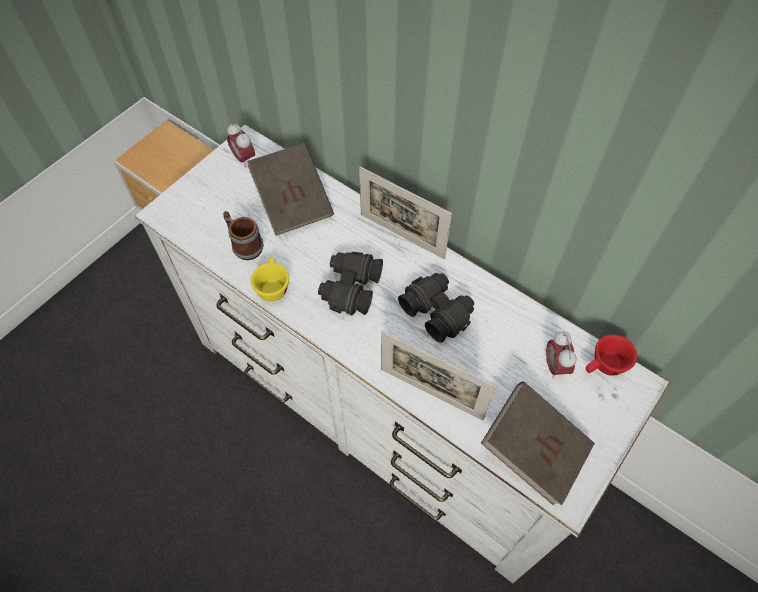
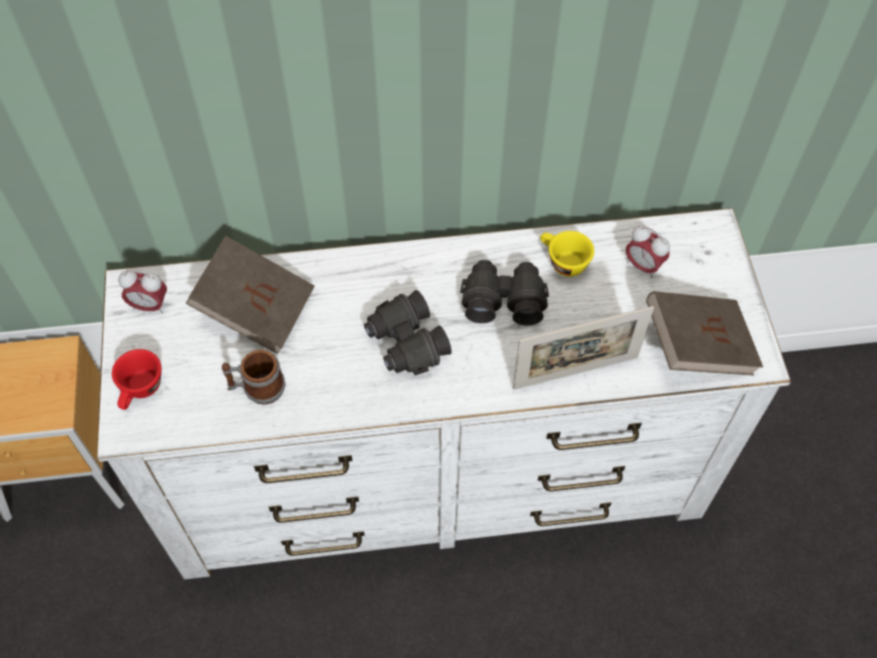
camera: 45 degrees left, 0 degrees up
yellow cup [250,257,289,302] -> yellow cup moved to [540,231,594,277]
picture frame [359,167,452,259] -> none
red cup [586,334,637,376] -> red cup moved to [112,349,162,410]

